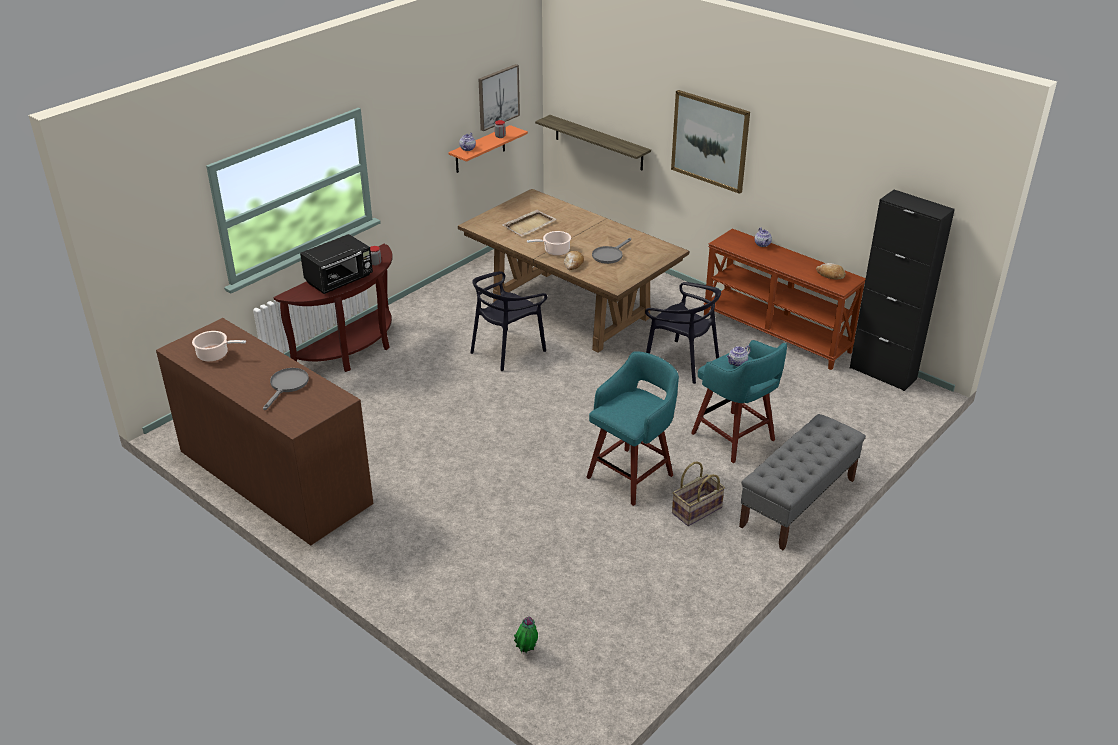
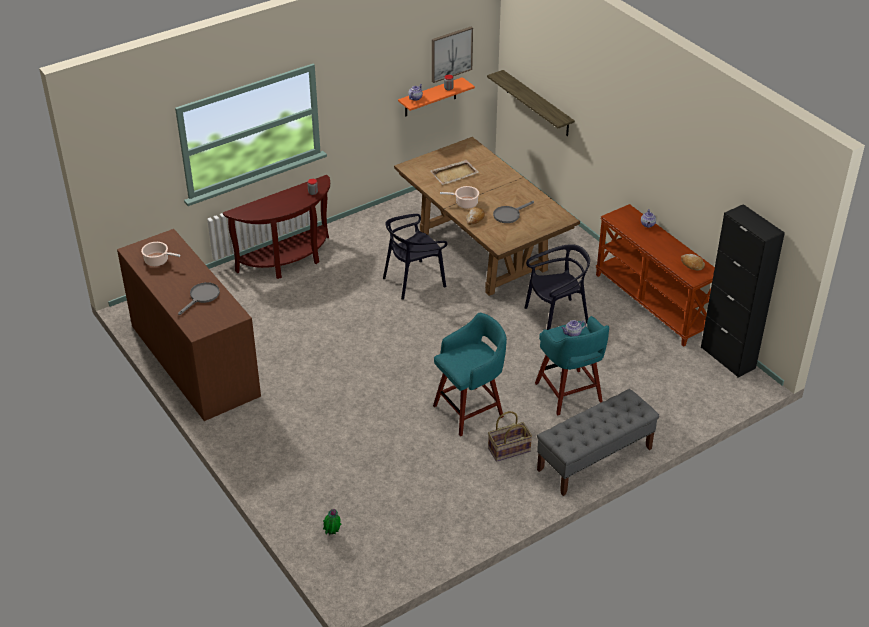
camera: 15 degrees right, 5 degrees up
black microwave [300,234,373,294] -> none
black chair [645,282,721,384] -> black chair turned 75 degrees counterclockwise [524,244,590,330]
picture [671,90,750,194] -> none

